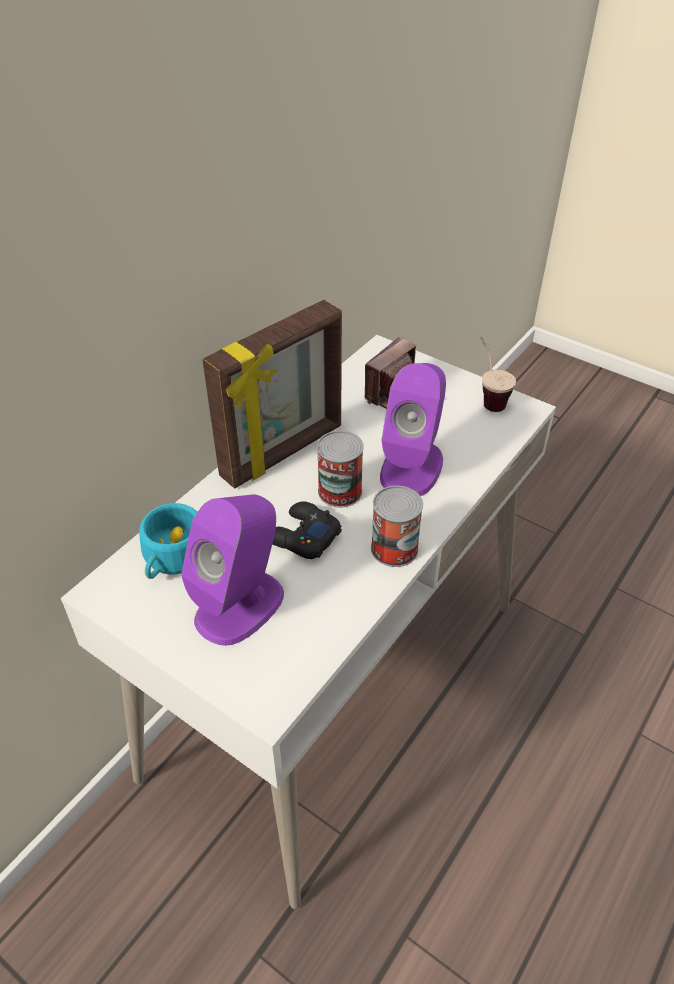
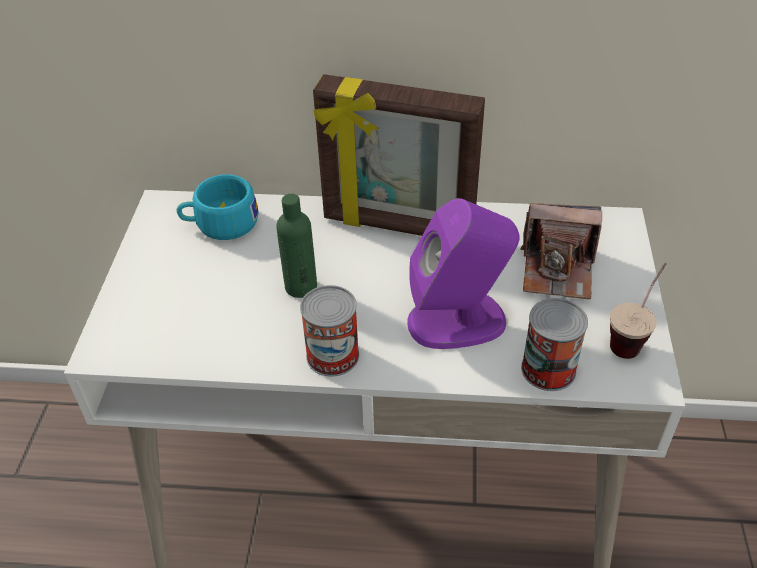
camera: 60 degrees right, 0 degrees up
purple speaker [181,494,284,646] -> none
black game controller [272,501,342,559] -> green bottle [276,194,317,298]
can [317,431,364,508] -> can moved to [521,298,588,391]

